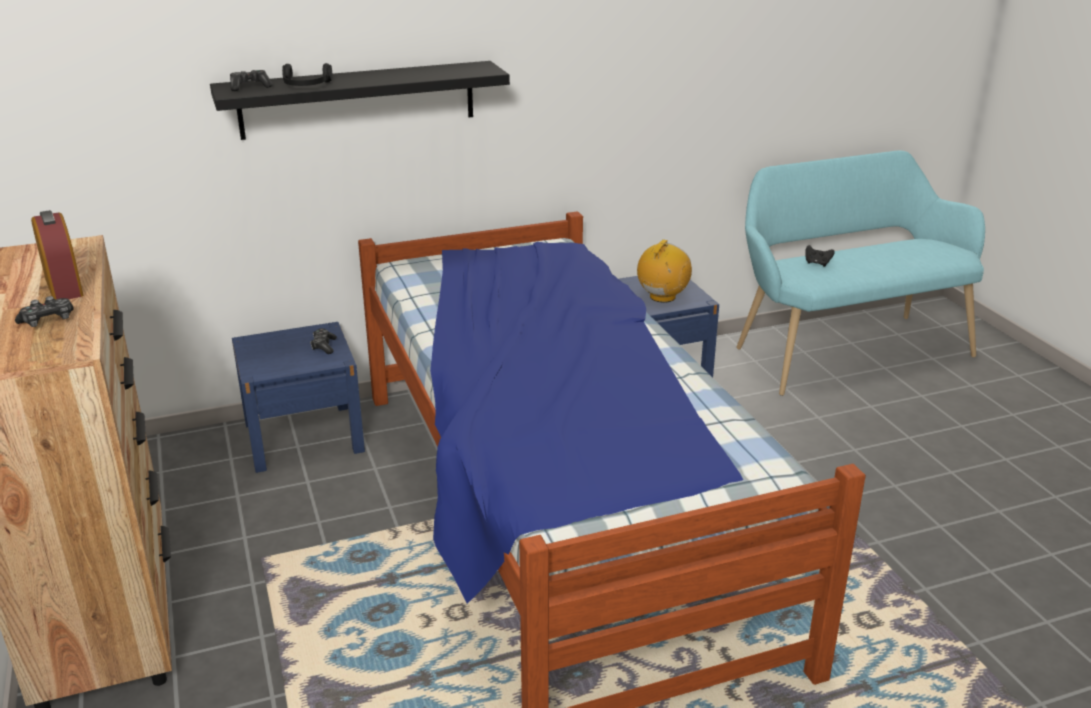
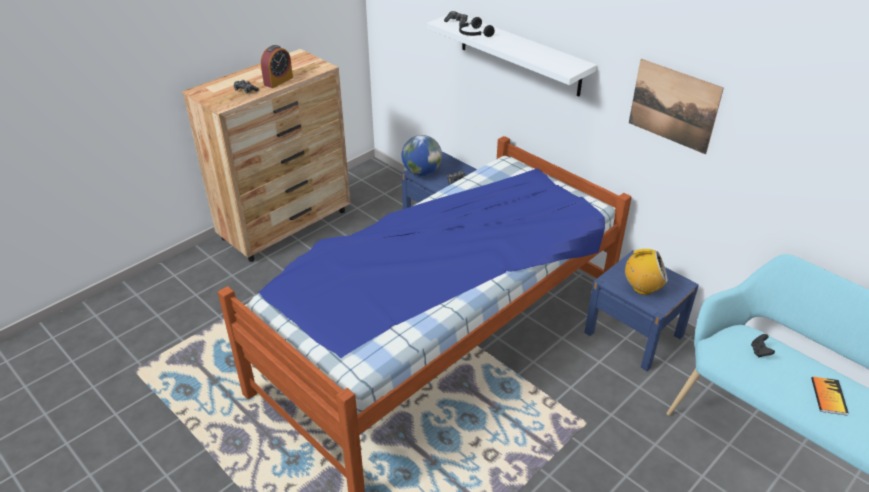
camera: 65 degrees right, 10 degrees up
black shelf [210,61,510,140] -> white shelf [427,15,597,96]
none -> globe [402,135,442,176]
none -> picture [629,59,724,154]
none -> book [811,377,848,416]

